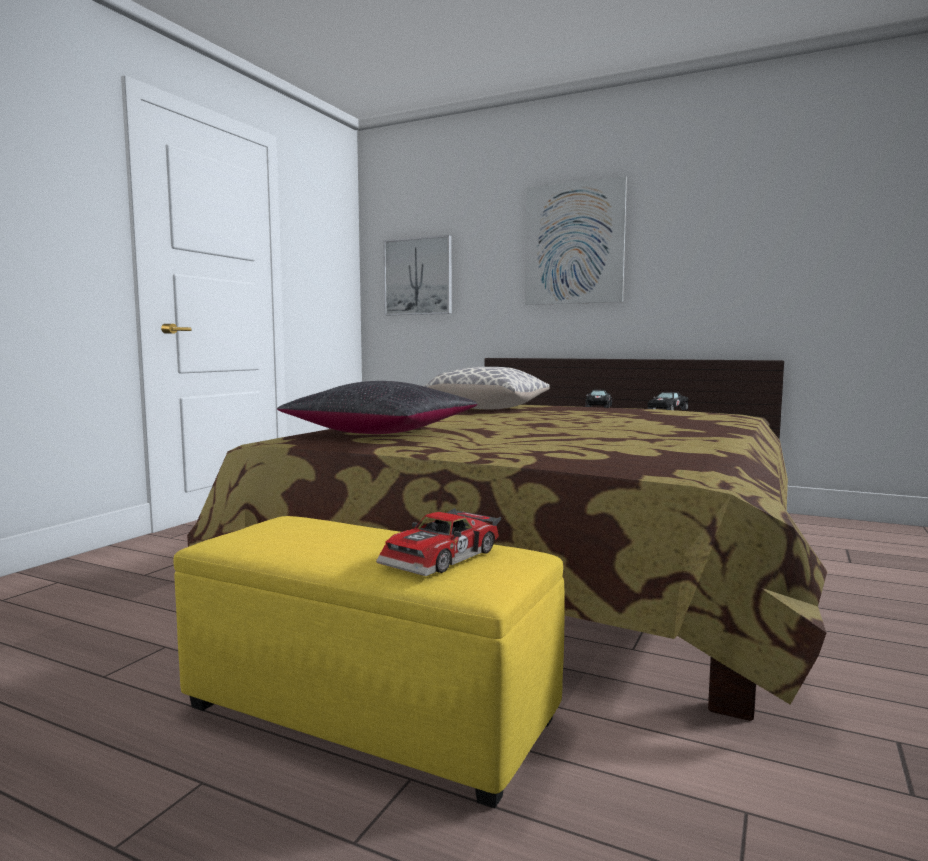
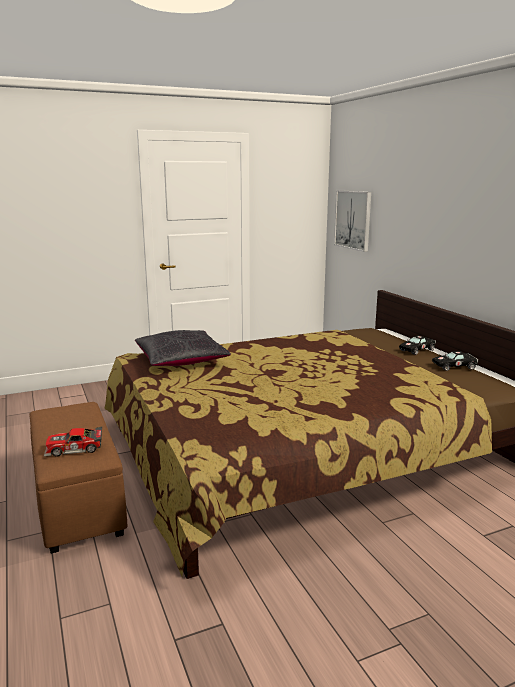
camera: 40 degrees right, 10 degrees up
yellow ottoman [173,516,565,808] -> brown ottoman [30,402,127,554]
pillow [424,367,550,410] -> none
picture [525,176,627,305] -> none

